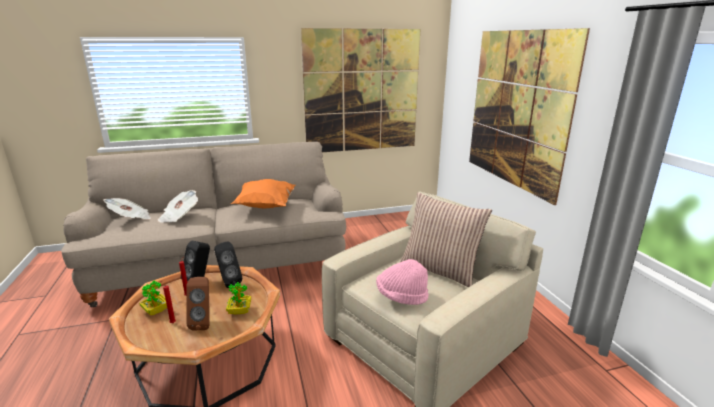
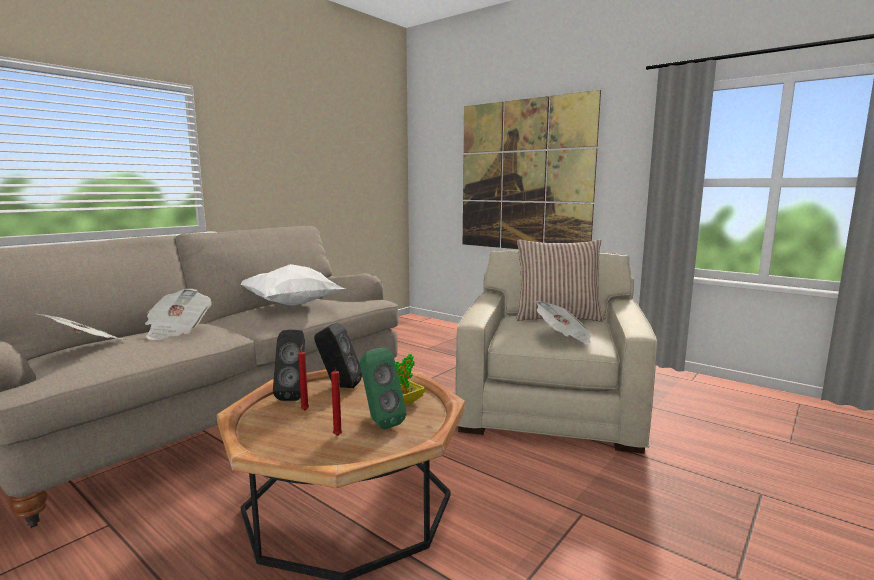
camera: 35 degrees left, 10 degrees down
potted plant [139,280,167,315] -> none
brown speaker [186,277,210,331] -> green speaker [360,348,407,430]
orange pillow [231,179,295,209] -> white pillow [241,264,345,306]
picture [301,28,420,152] -> none
pink hat [376,259,429,305] -> newspaper [536,301,591,345]

